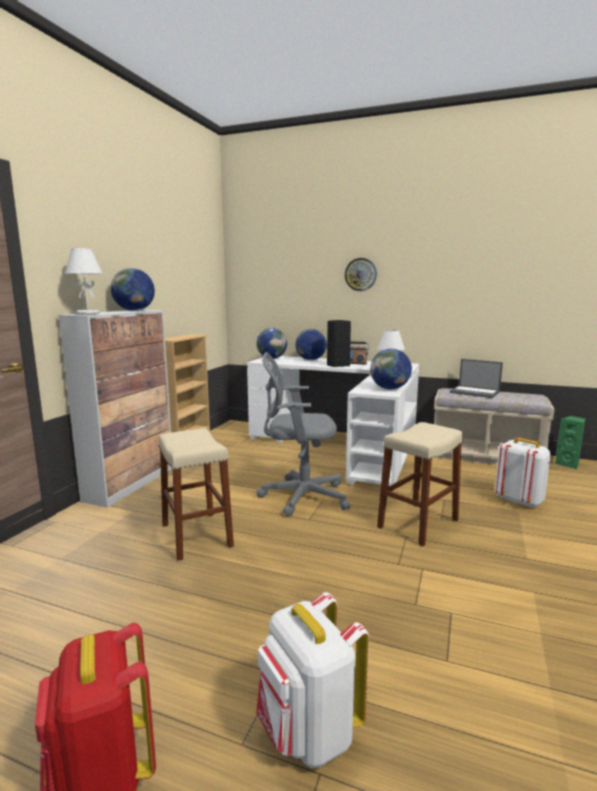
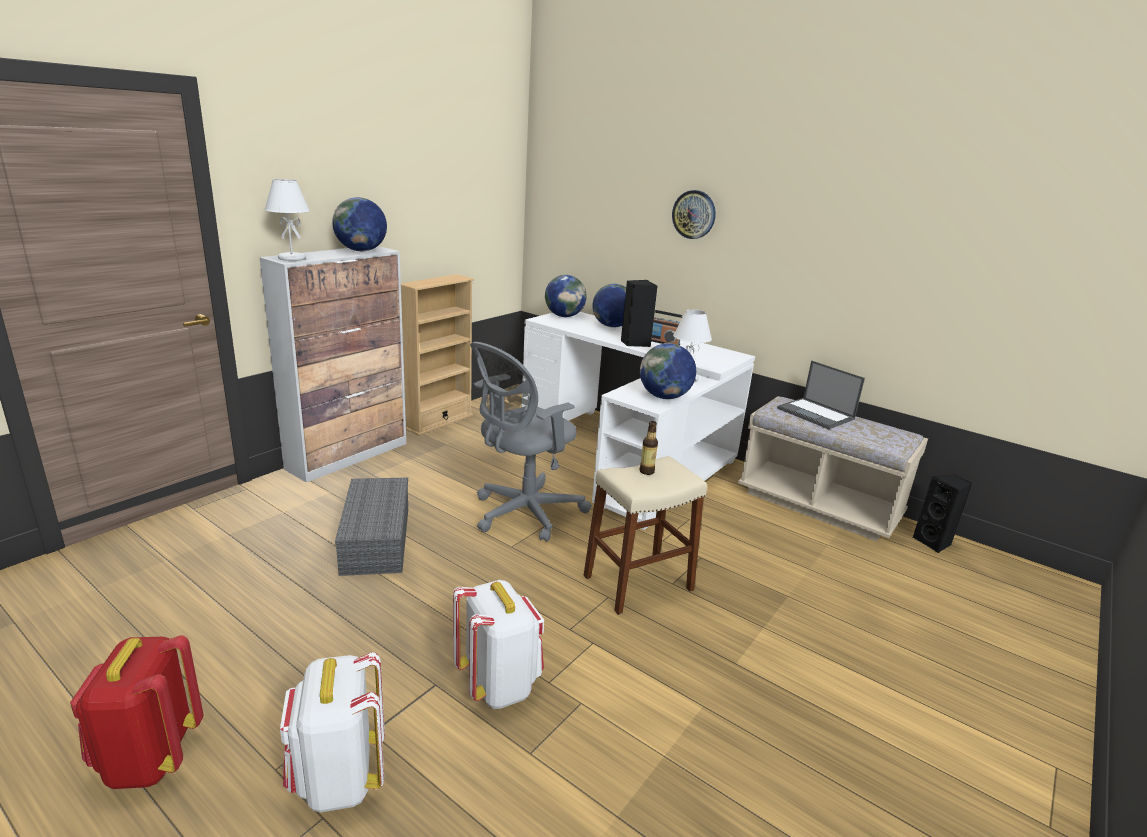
camera: 15 degrees right, 10 degrees up
beige stool [158,429,234,561] -> grey storage box [335,477,408,576]
grey office chair [256,352,350,517] -> grey office chair turned 60 degrees counterclockwise [470,342,592,542]
white backpack [495,438,551,508] -> white backpack moved to [453,580,544,709]
green speaker [555,416,586,469] -> black speaker [913,474,972,553]
none -> bottle [640,421,658,475]

